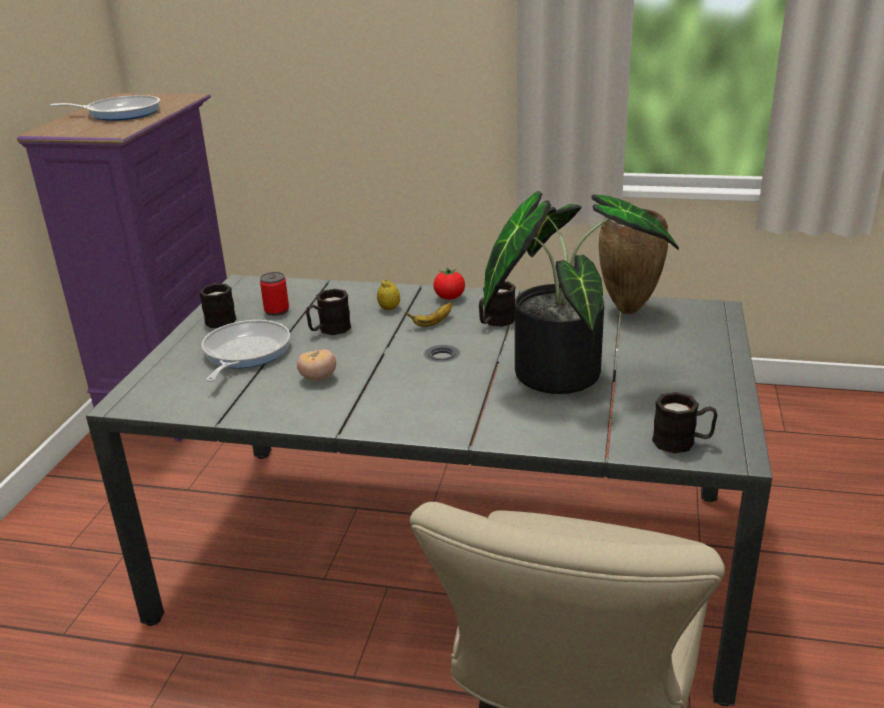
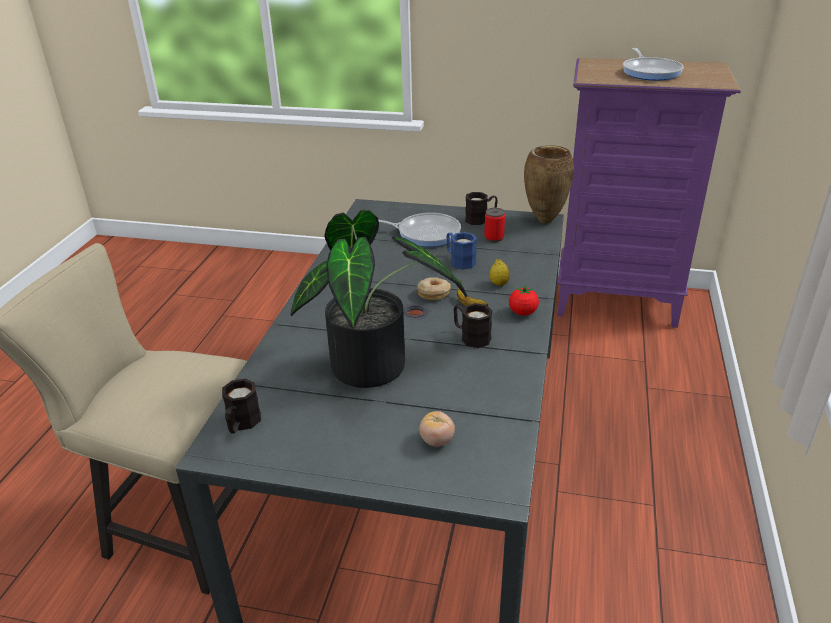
camera: 90 degrees right, 5 degrees up
tomato [297,349,336,381] -> tomato moved to [419,411,455,447]
black mug [306,289,351,335] -> blue mug [446,232,477,270]
brown vase [599,209,668,314] -> brown vase moved to [524,145,574,223]
none -> donut [417,278,451,300]

